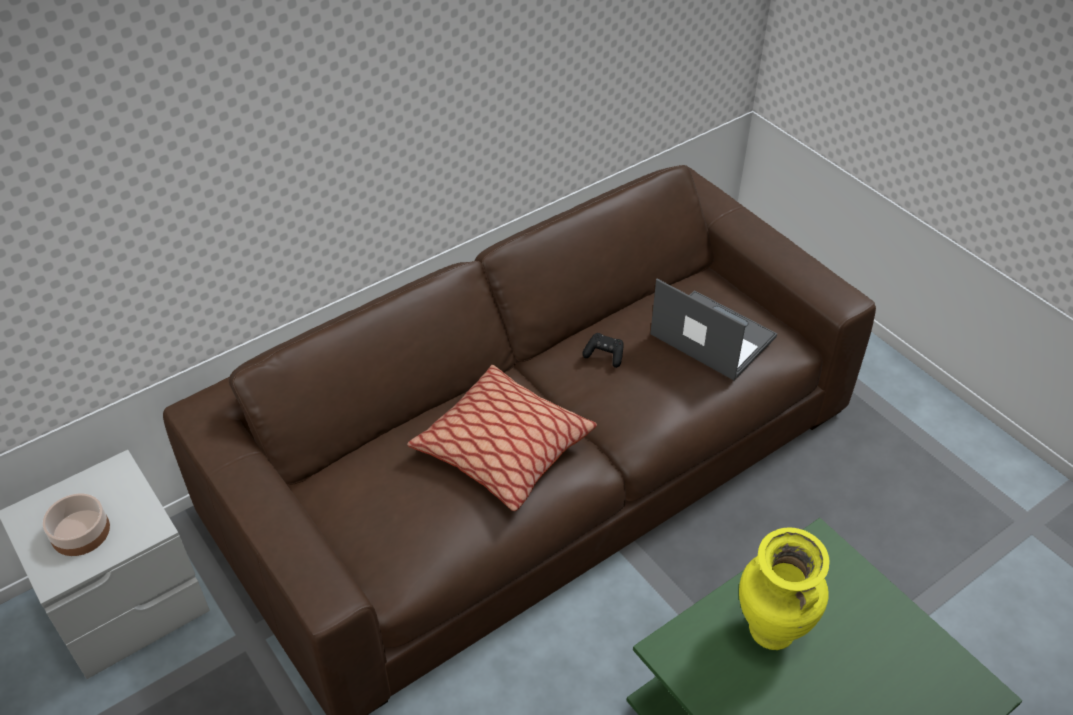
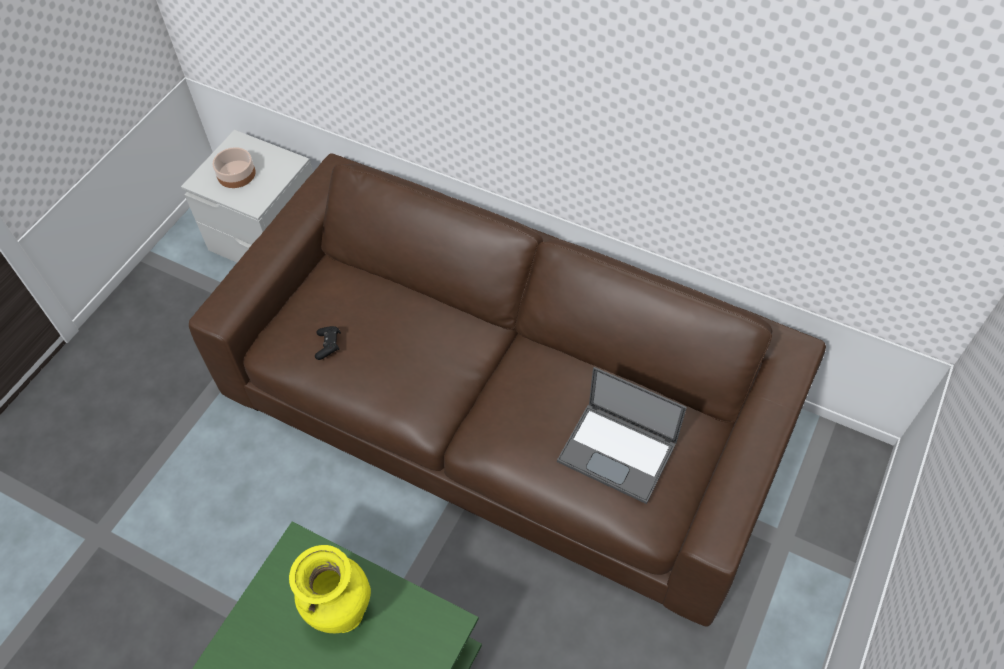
camera: 65 degrees right, 10 degrees up
pillow [407,365,597,511] -> none
black game controller [582,333,624,368] -> black game controller moved to [315,326,341,360]
laptop [650,279,777,381] -> laptop turned 105 degrees clockwise [557,367,687,504]

